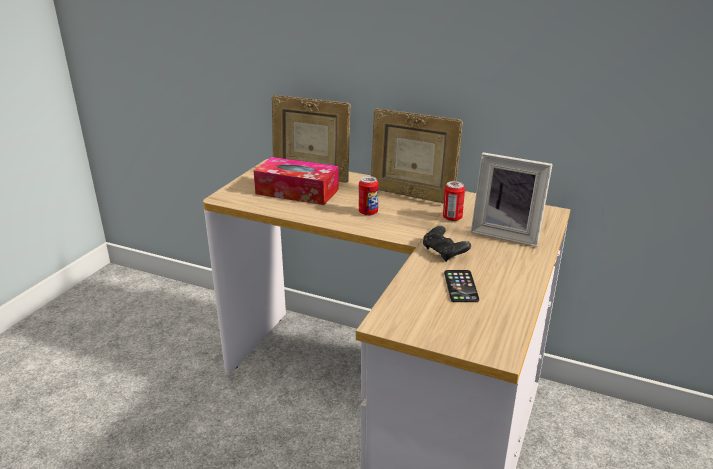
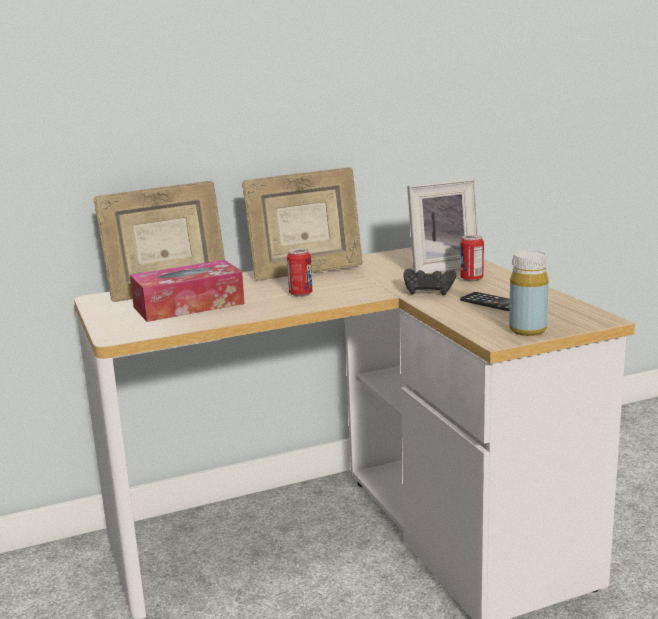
camera: 45 degrees left, 10 degrees down
can [443,181,465,221] -> can moved to [460,235,484,281]
none -> yellow bottle [509,250,549,336]

